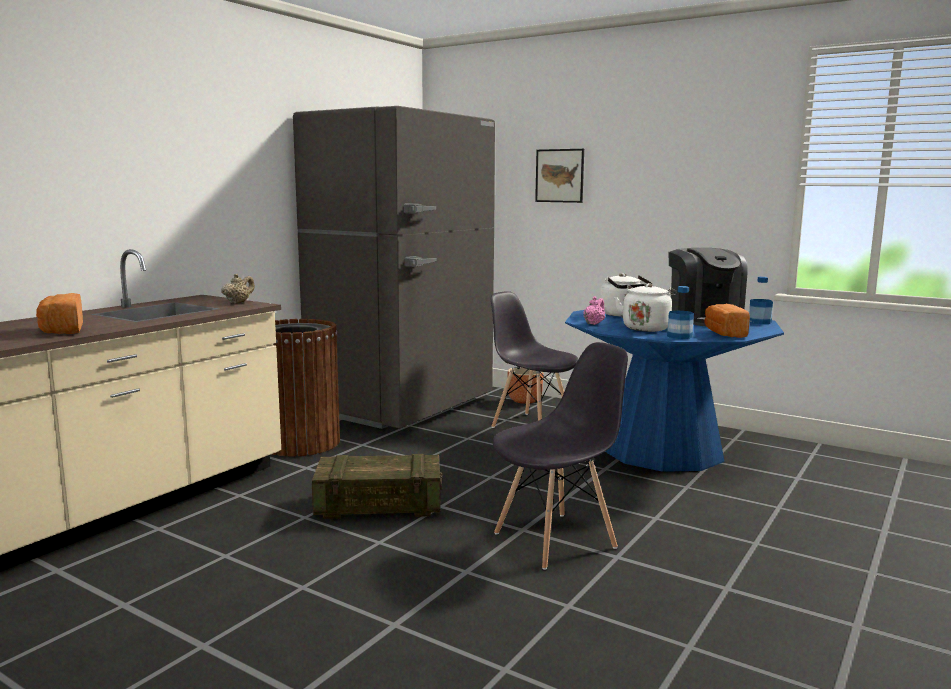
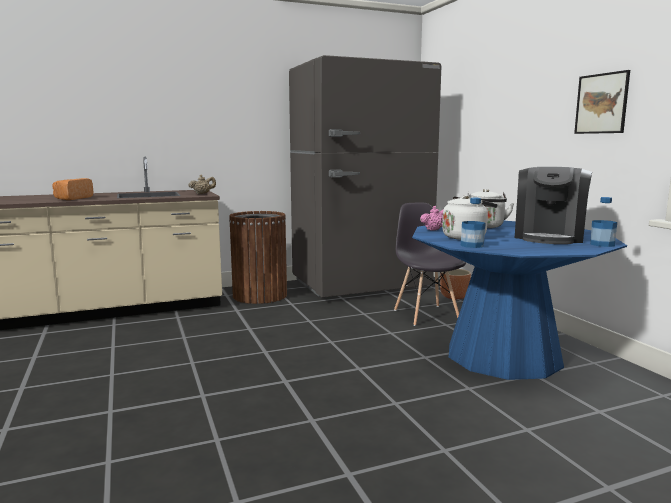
camera: 35 degrees right, 0 degrees up
crate [312,454,443,519] -> none
grey chair [493,342,628,570] -> none
picture [535,149,584,203] -> picture moved to [574,70,630,134]
bread [704,304,750,338] -> none

